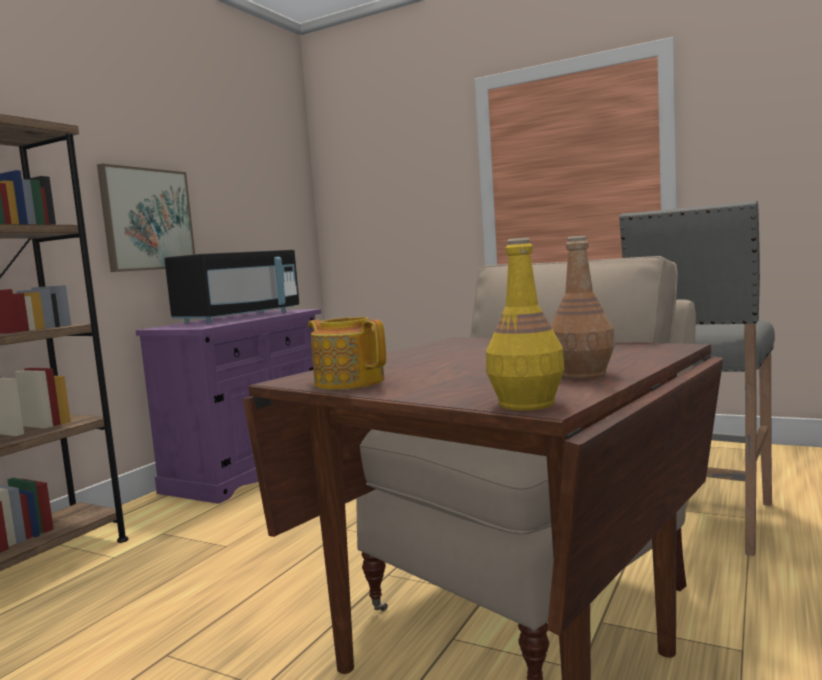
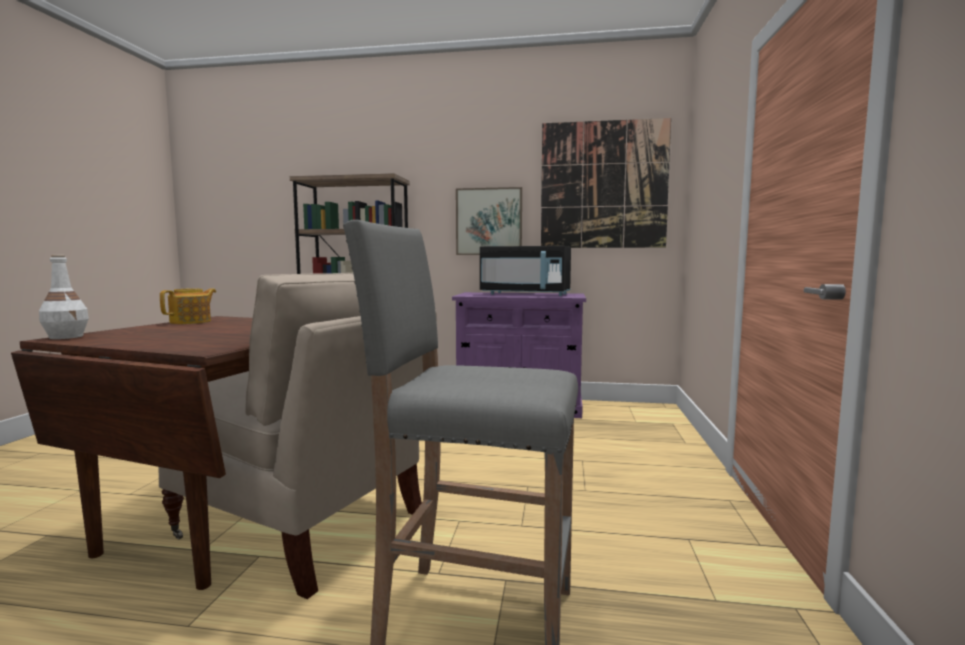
camera: 70 degrees right, 0 degrees up
yellow bottle [486,238,565,411] -> white bottle [39,255,89,339]
brown bottle [550,236,615,379] -> none
none -> picture [541,118,671,248]

